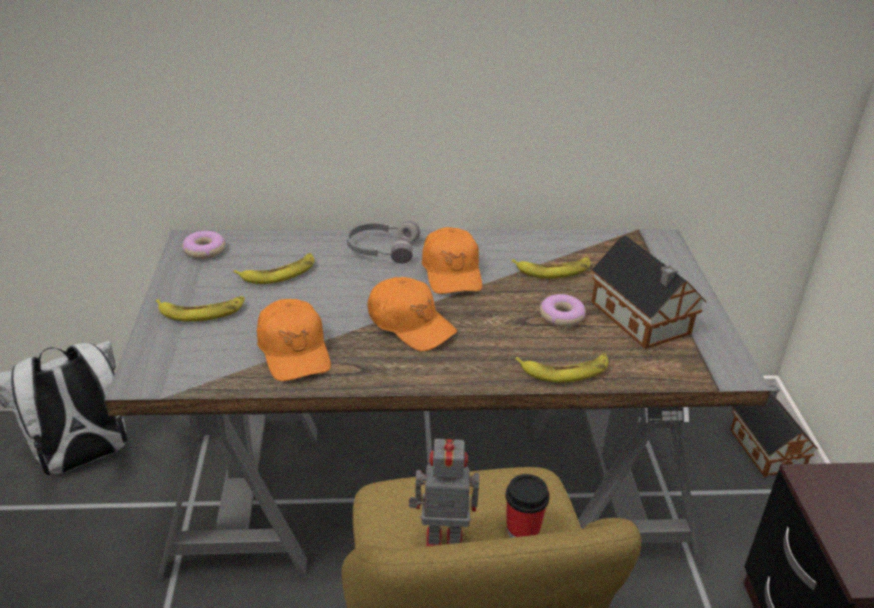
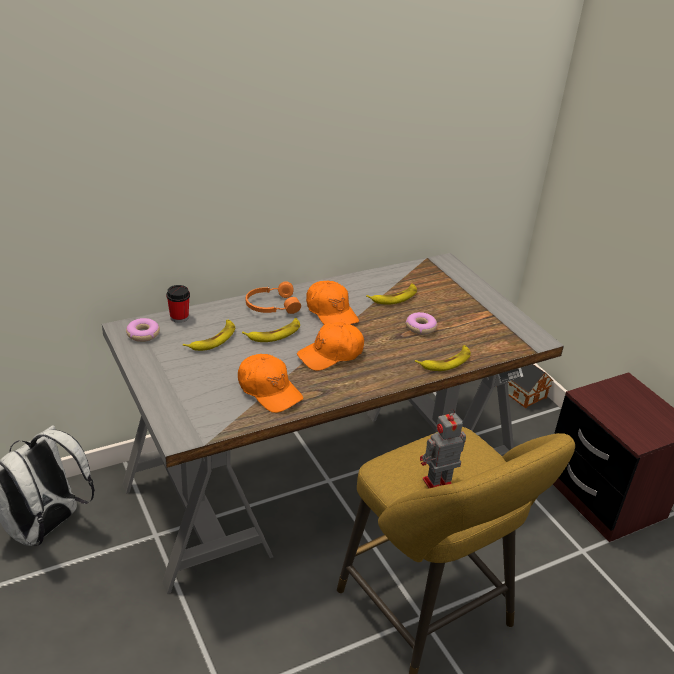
camera: 25 degrees left, 0 degrees up
banana [156,296,245,322] -> banana moved to [242,318,300,342]
grey headphones [347,221,420,263] -> orange headphones [246,281,301,314]
orange cap [368,277,457,351] -> orange cap turned 135 degrees clockwise [297,322,364,371]
cup [505,474,550,538] -> cup moved to [166,285,190,323]
toy house [591,235,707,349] -> none

